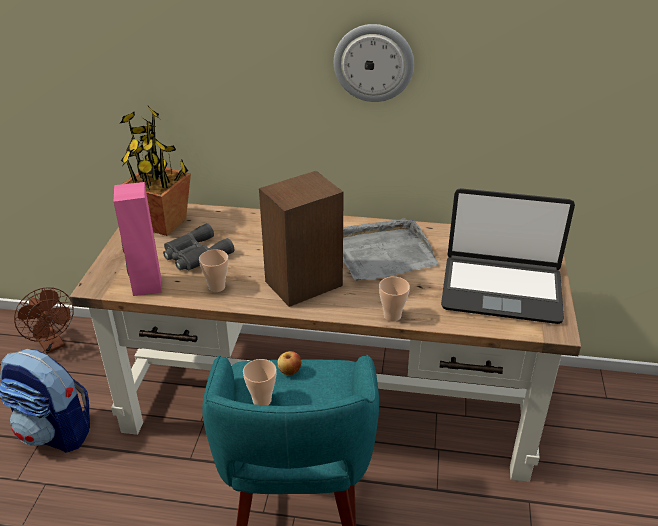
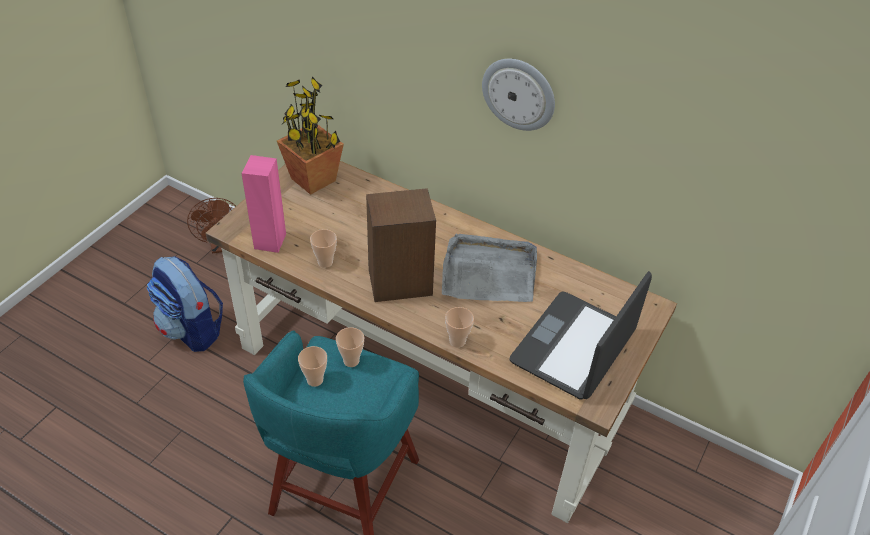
camera: 20 degrees right, 10 degrees up
grey binoculars [163,223,234,270] -> none
apple [277,351,301,375] -> cup [336,327,364,367]
laptop [441,188,575,324] -> laptop turned 90 degrees clockwise [509,271,652,400]

